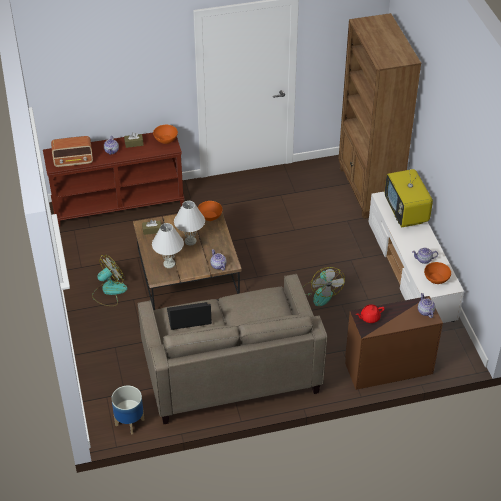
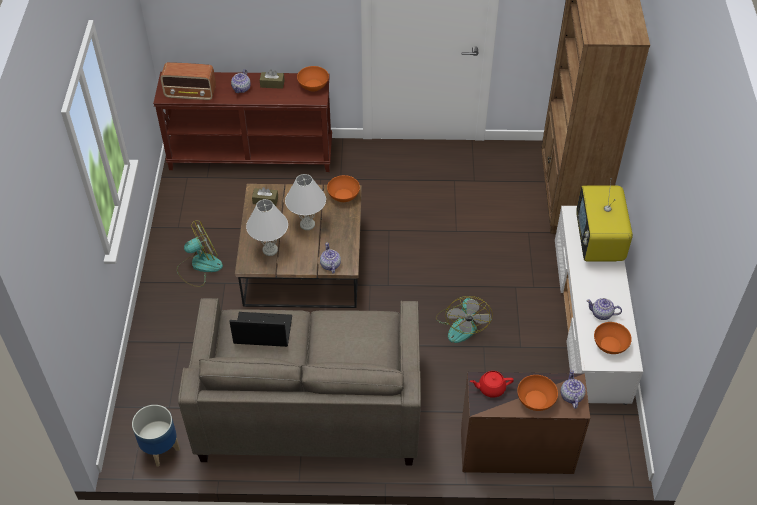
camera: 15 degrees right, 5 degrees up
none -> orange bowl [517,375,558,411]

